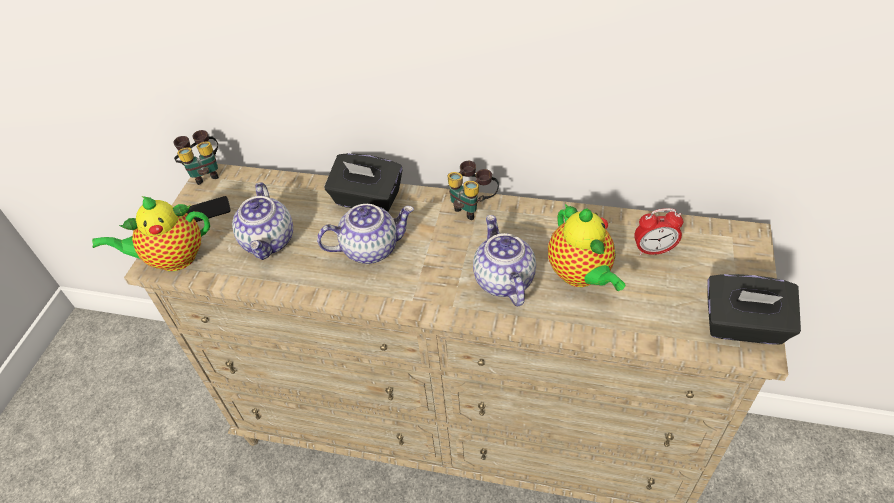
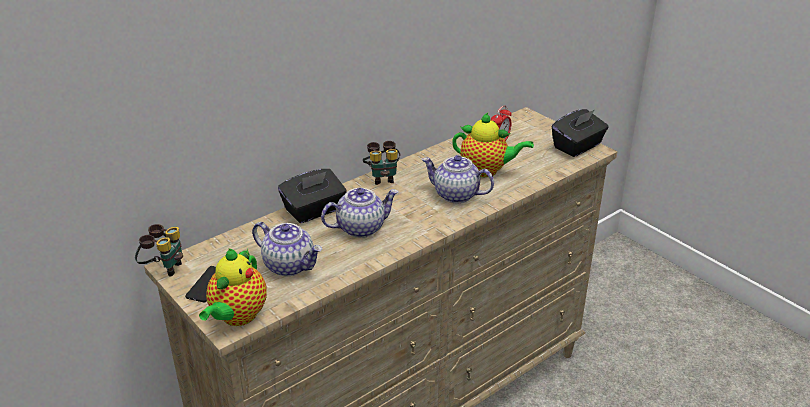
camera: 55 degrees left, 15 degrees down
teapot [317,204,414,264] -> teapot turned 45 degrees clockwise [321,188,398,238]

